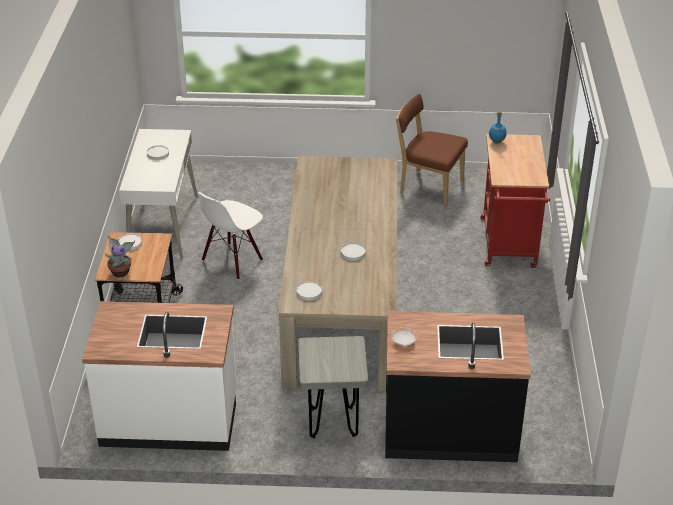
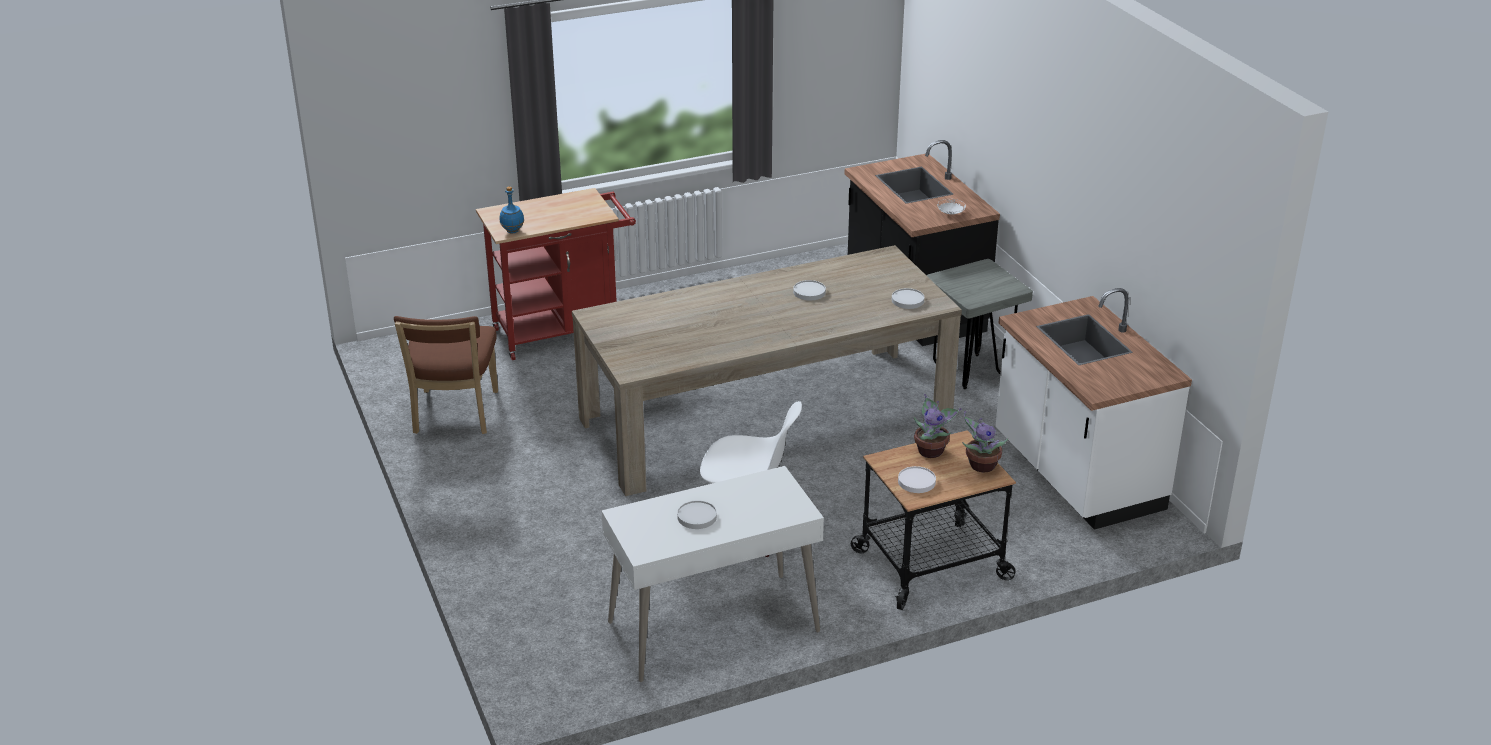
camera: 115 degrees left, 5 degrees down
none -> potted plant [914,394,961,458]

